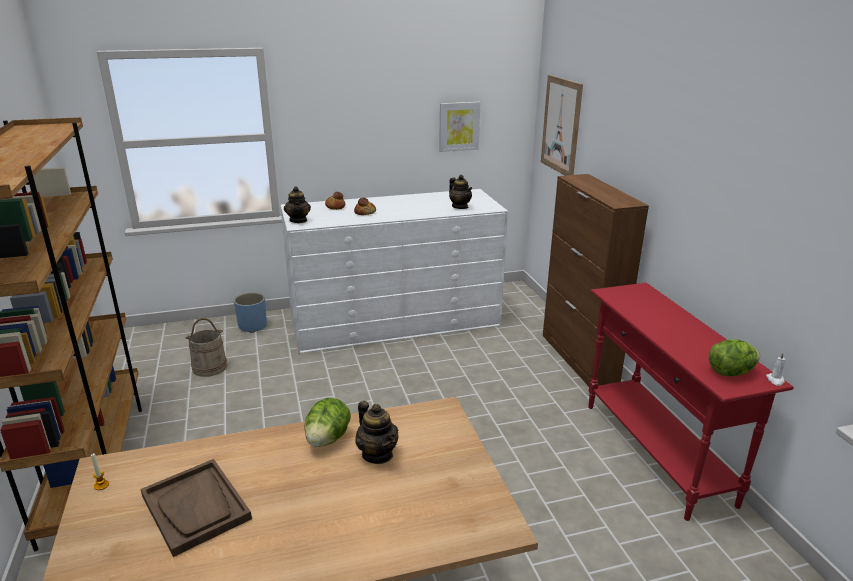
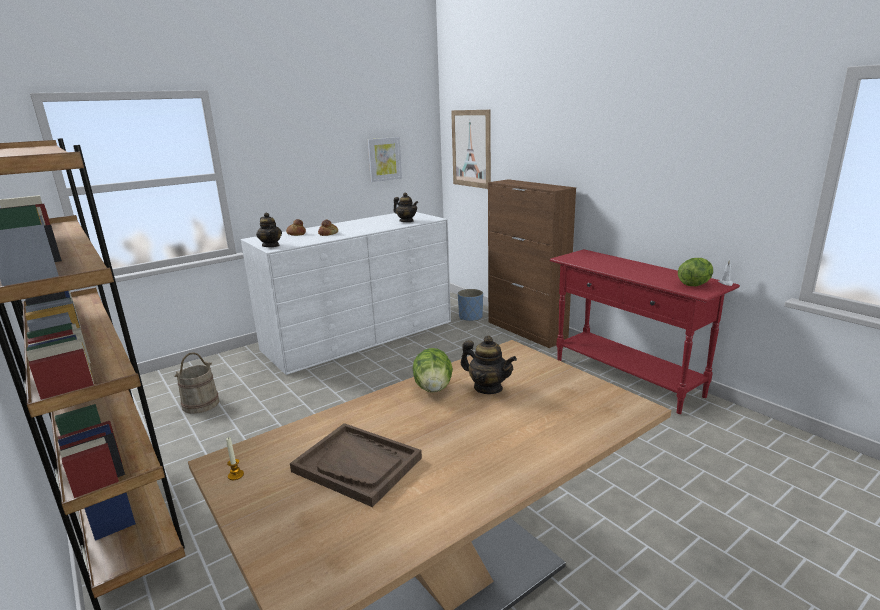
camera: 20 degrees left, 5 degrees down
blue planter [234,292,267,333] -> blue planter moved to [458,289,483,321]

